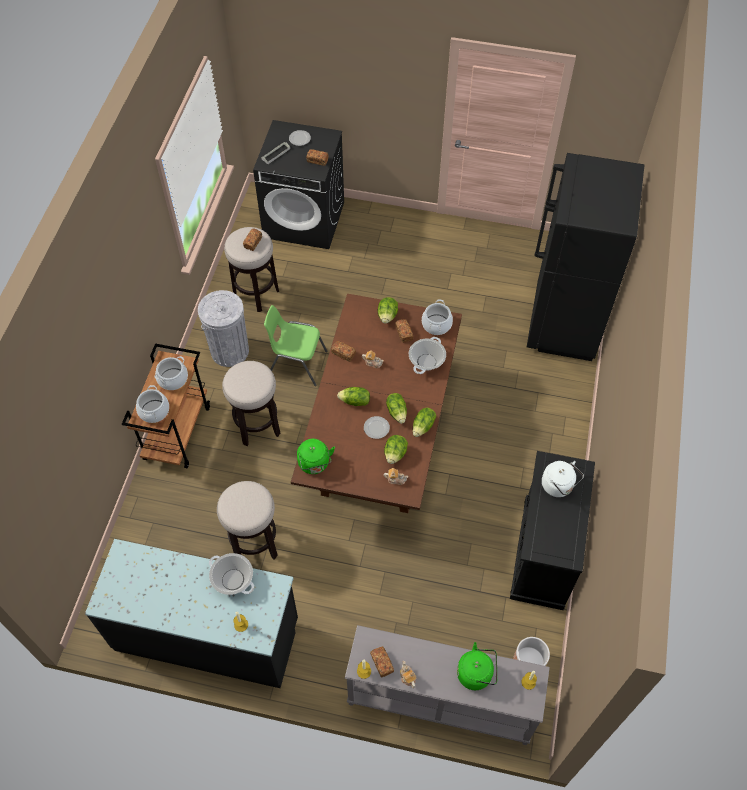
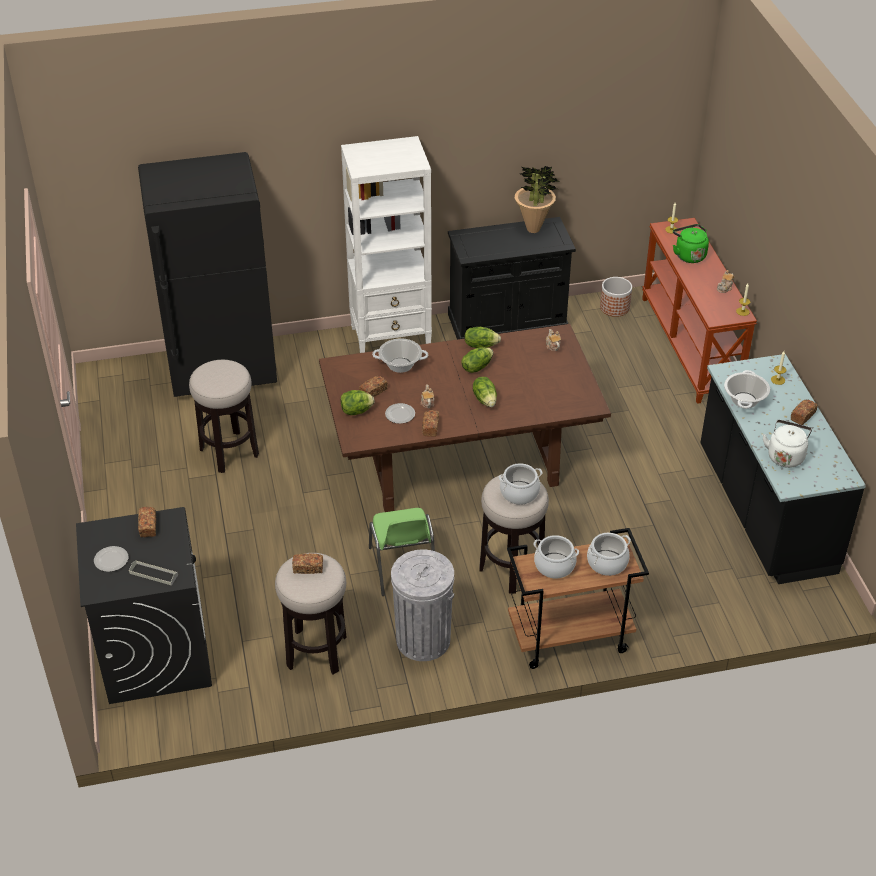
camera: 115 degrees left, 15 degrees down
stool [217,481,278,560] -> stool moved to [189,360,259,473]
green kettle [297,439,335,474] -> none
grey console table [345,625,550,745] -> brown console table [642,218,757,404]
plate [364,416,390,439] -> plate moved to [385,403,415,424]
bread [370,646,394,678] -> bread moved to [791,400,818,425]
lettuce [384,435,408,464] -> none
cooking pot [422,299,453,335] -> cooking pot moved to [499,463,543,505]
white kettle [542,461,584,497] -> white kettle moved to [763,420,812,468]
none -> white bookcase [341,136,432,353]
none -> potted plant [515,166,560,233]

